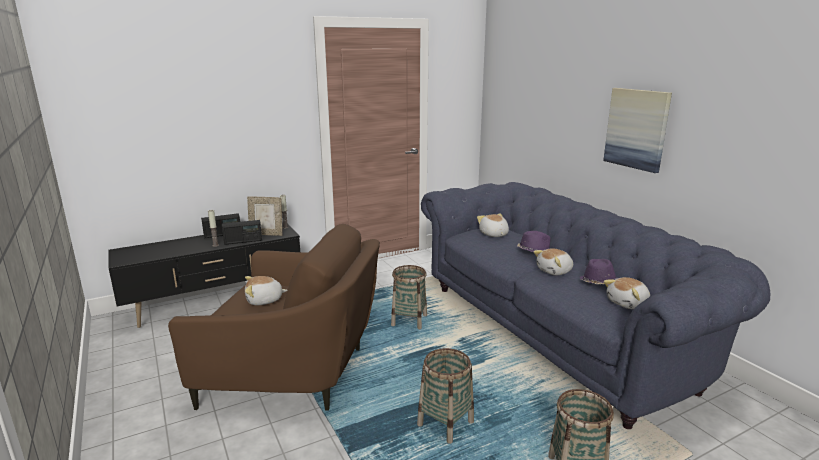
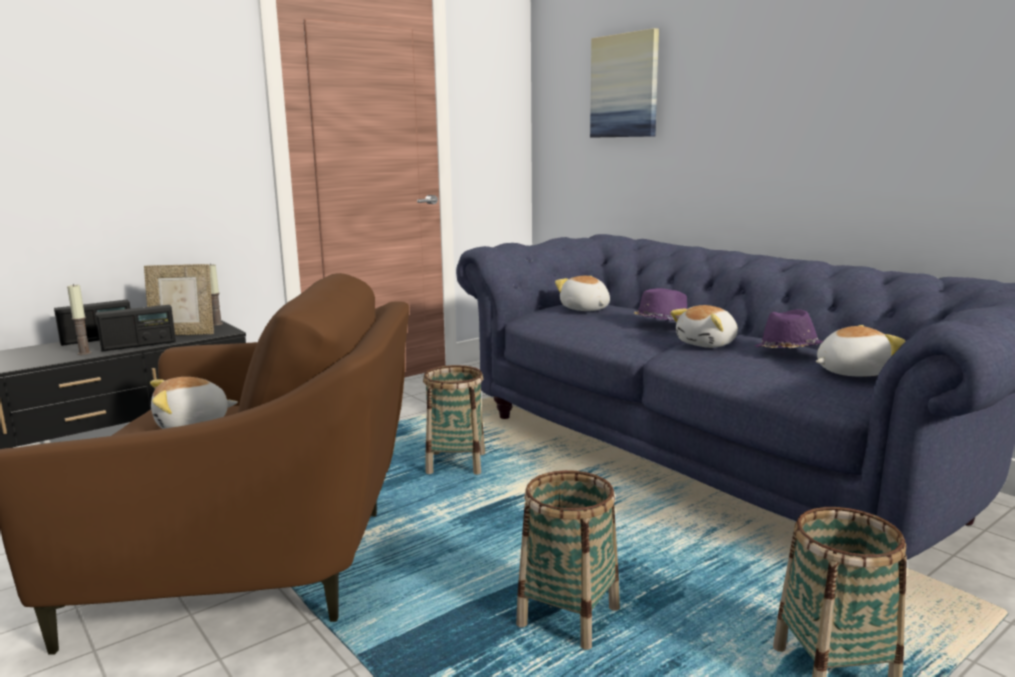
camera: 10 degrees left, 5 degrees down
picture [603,88,672,173] -> picture moved to [590,28,659,138]
plush toy [604,277,650,309] -> plush toy turned 150 degrees counterclockwise [815,325,906,377]

